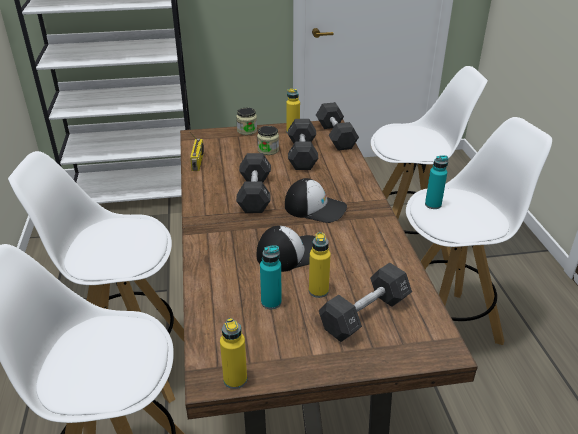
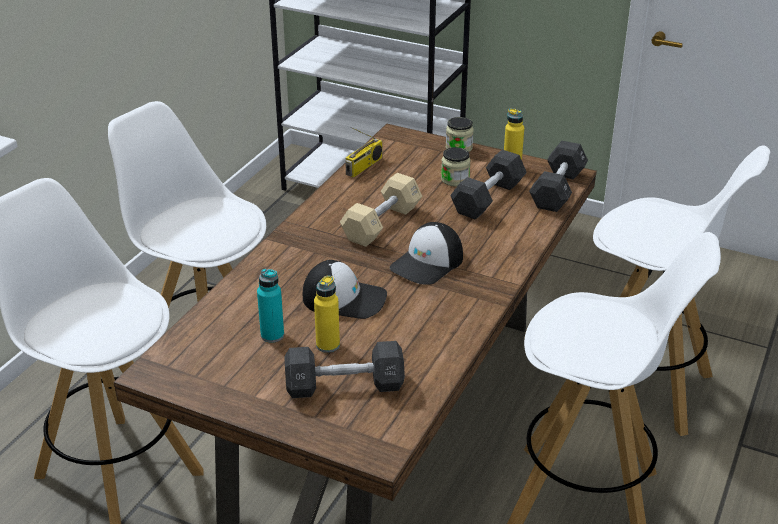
camera: 35 degrees right, 0 degrees up
yellow bottle [220,318,247,389] -> none
black dumbbell [236,153,271,213] -> beige dumbbell [340,173,422,247]
cap [285,178,347,223] -> cap turned 75 degrees clockwise [390,222,463,285]
turquoise bottle [425,155,448,209] -> none

